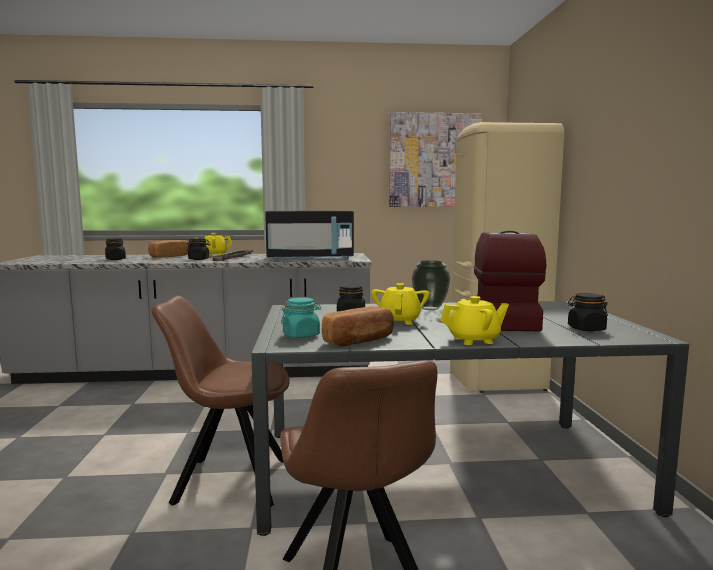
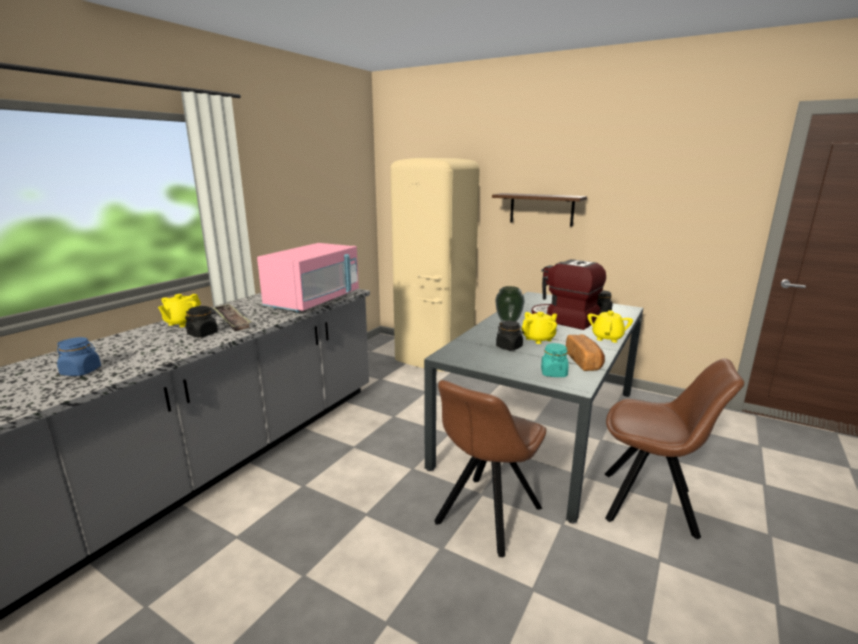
camera: 55 degrees left, 10 degrees up
black jar [105,238,126,260] -> blue jar [57,337,101,376]
bread [148,240,189,258] -> none
black microwave [265,211,354,261] -> pink microwave [257,243,359,312]
yellow teapot [371,283,430,325] -> yellow teapot turned 105 degrees clockwise [521,312,557,344]
picture [389,112,482,207] -> none
none -> shelf [492,193,587,227]

